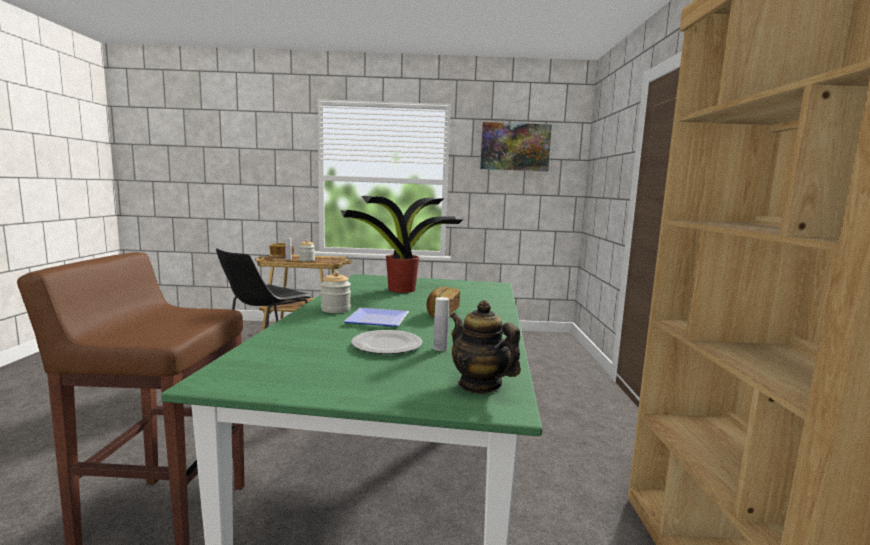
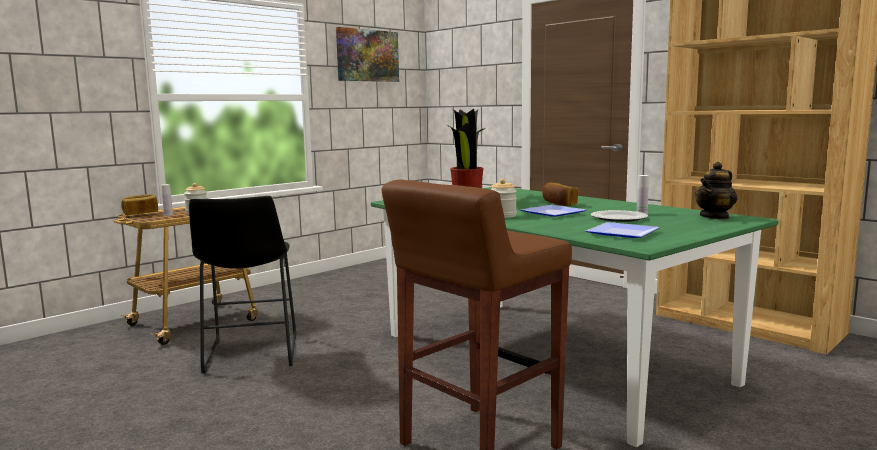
camera: 45 degrees left, 0 degrees up
teapot [450,300,521,393] -> teapot turned 45 degrees counterclockwise [695,162,737,220]
none -> plate [586,222,660,238]

